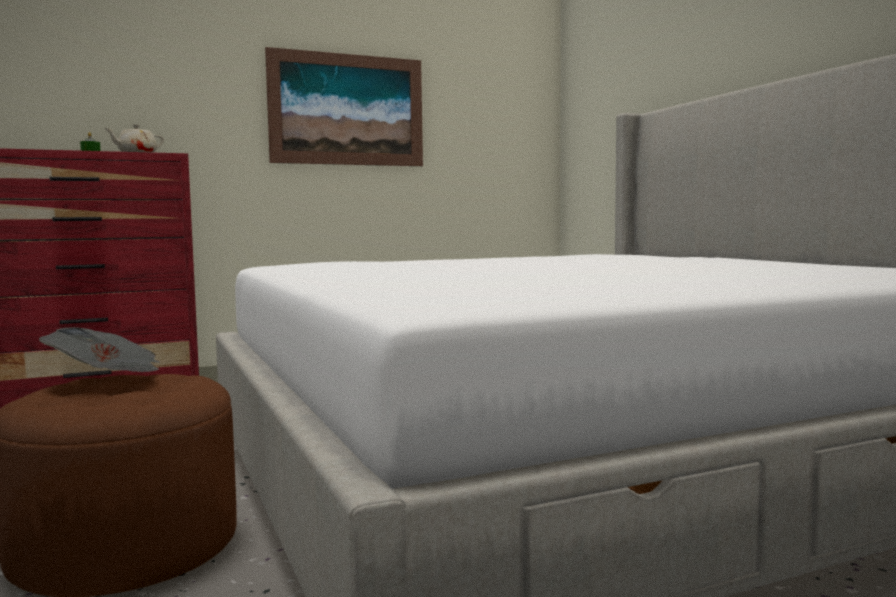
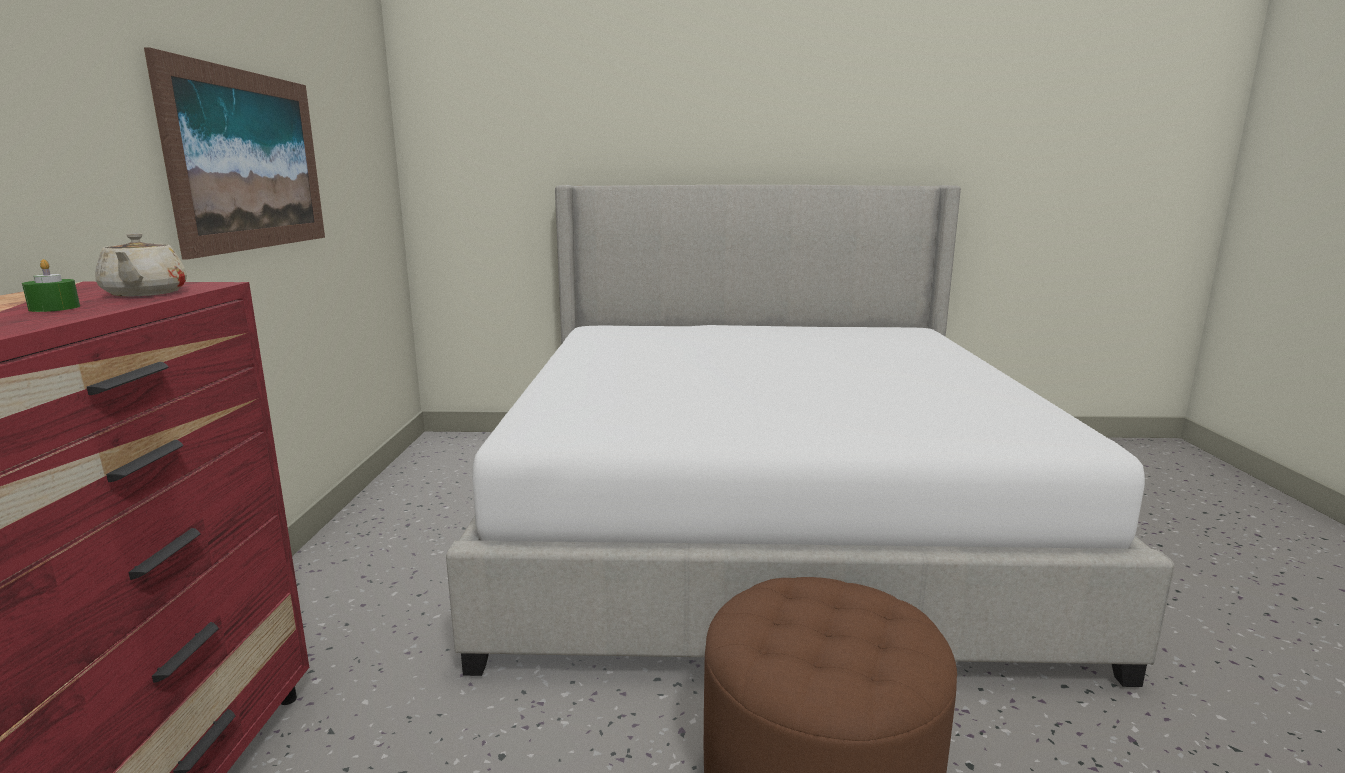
camera: 65 degrees left, 10 degrees up
newspaper [39,327,159,372] -> none

